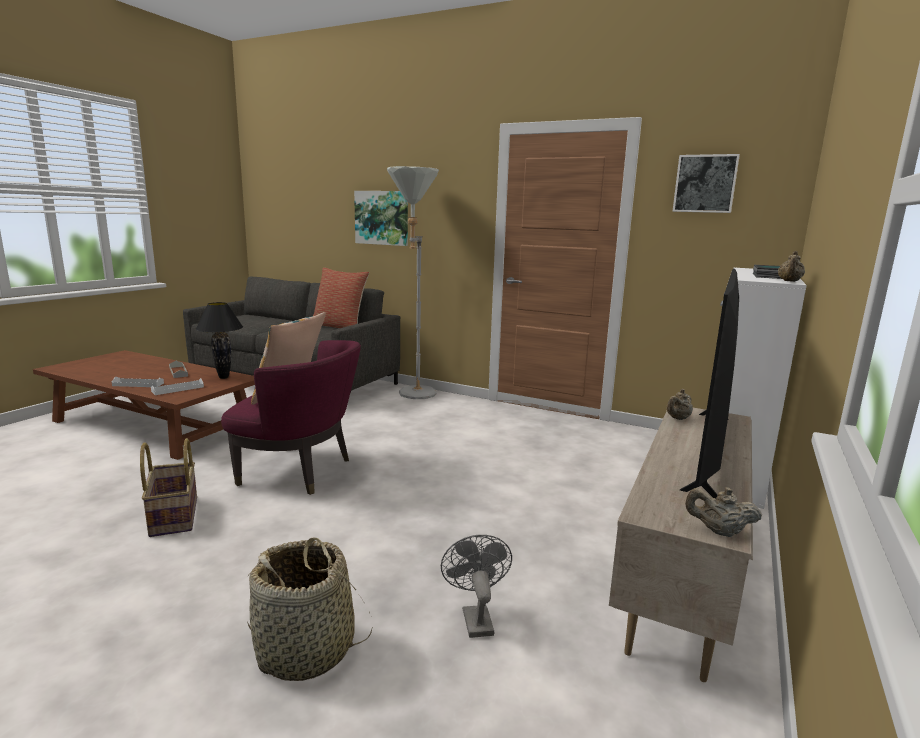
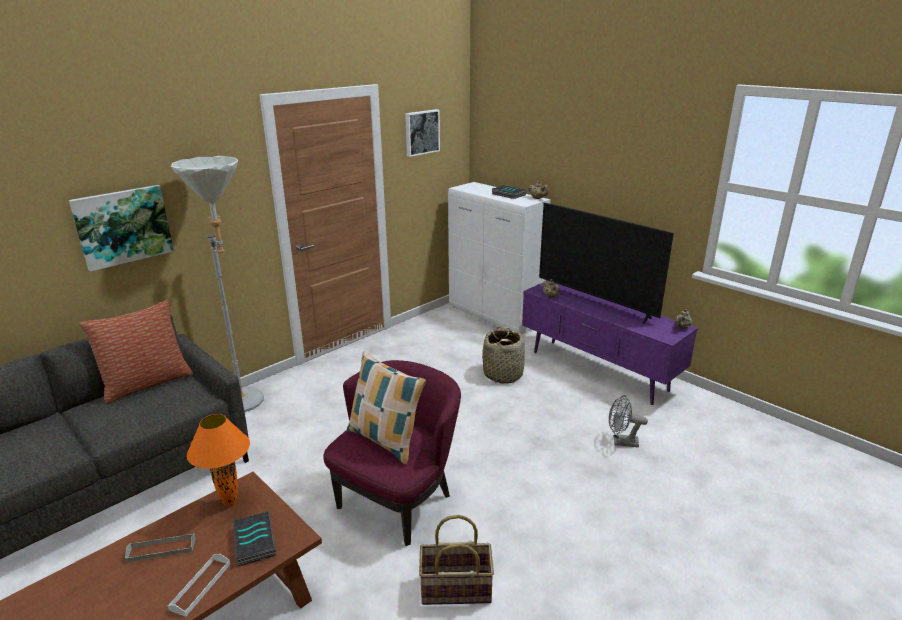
camera: 70 degrees left, 10 degrees up
white tray [151,378,204,395] -> book [233,511,276,567]
black table lamp [196,302,243,379] -> orange table lamp [187,414,250,507]
basket [247,537,373,681] -> basket moved to [482,326,525,384]
beige tv stand [609,408,753,682] -> purple tv stand [522,280,698,405]

